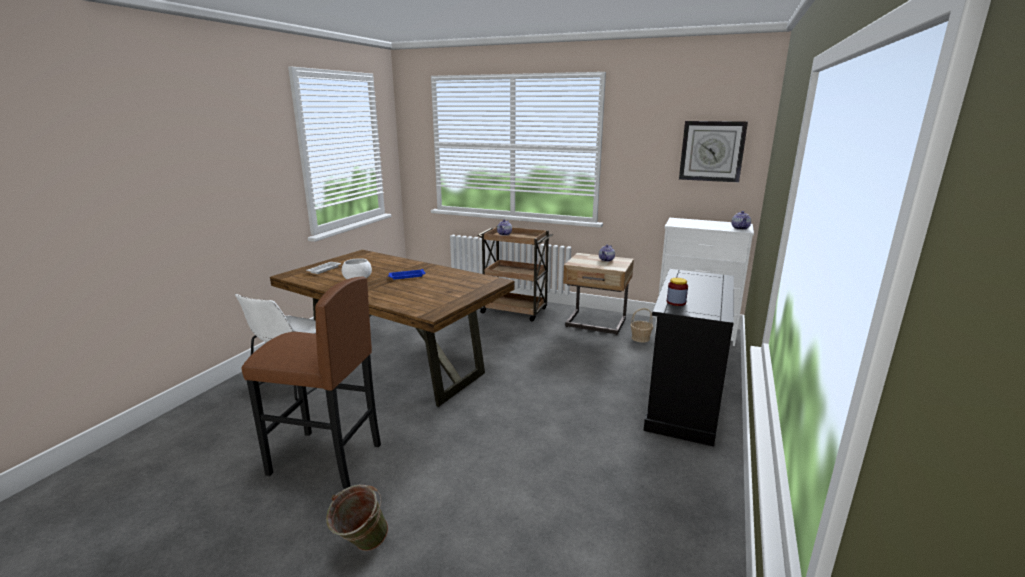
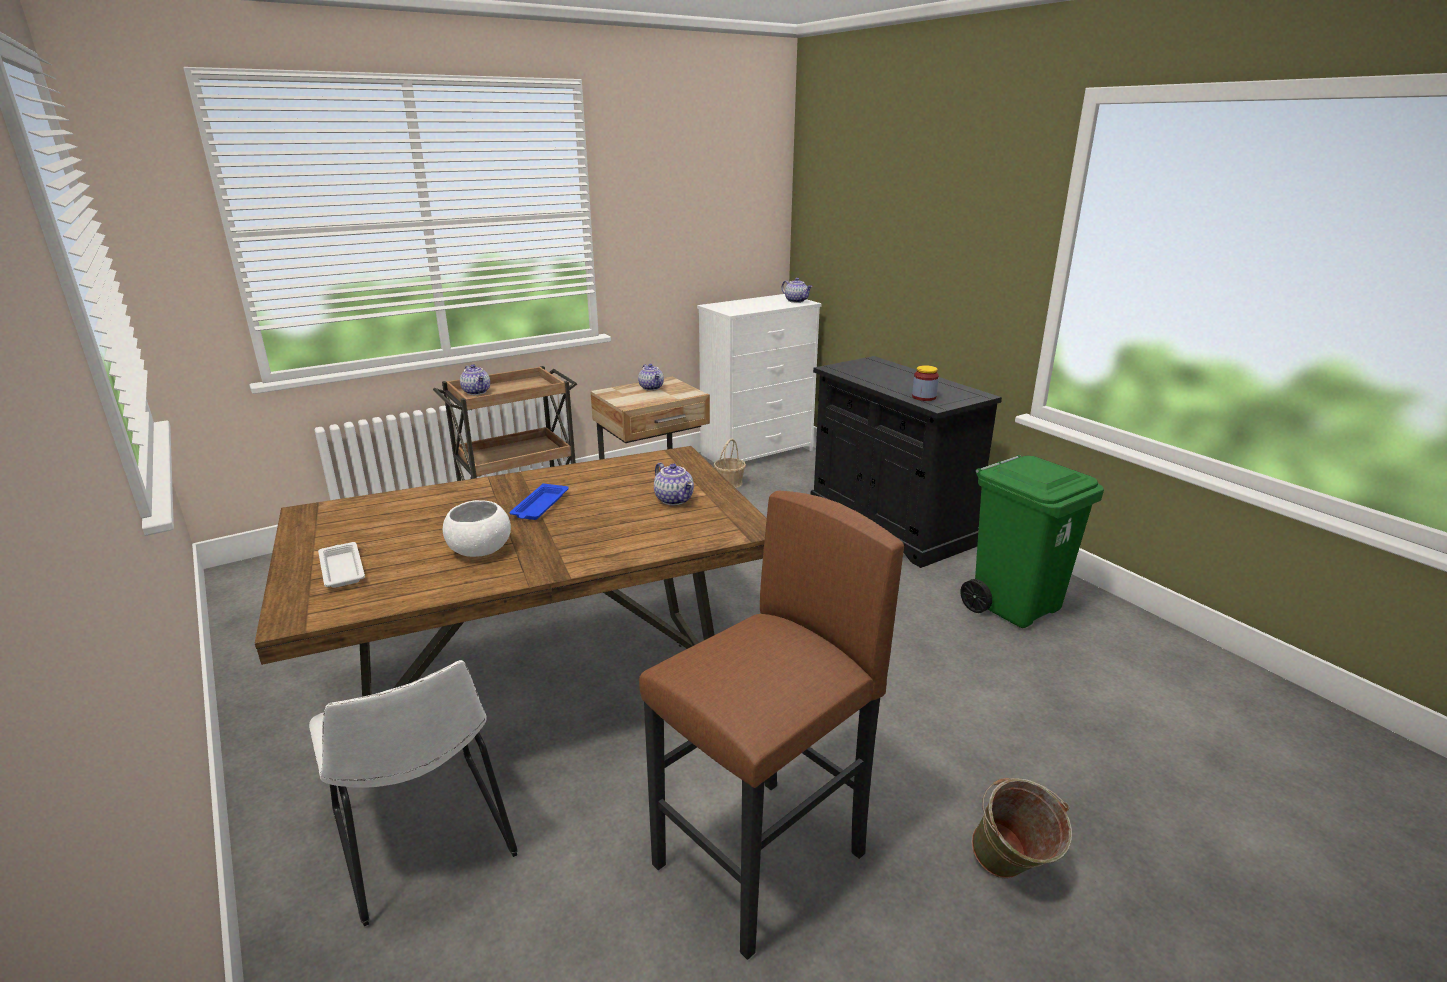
camera: 55 degrees left, 5 degrees up
wall clock [679,121,748,182] -> none
none -> teapot [654,462,694,505]
none -> green trash can [960,455,1104,628]

